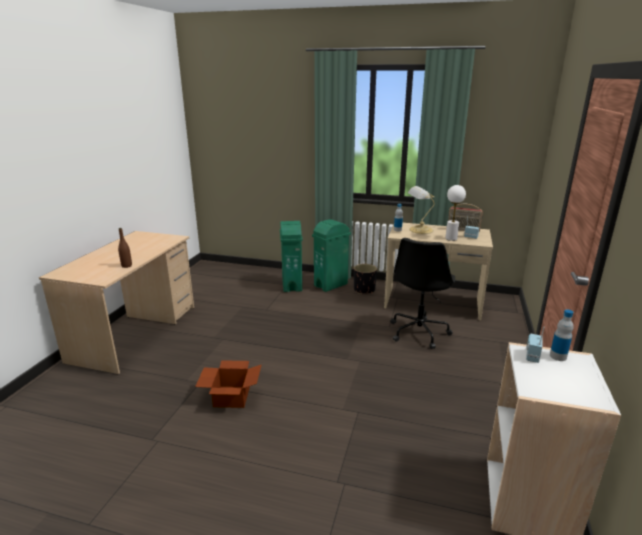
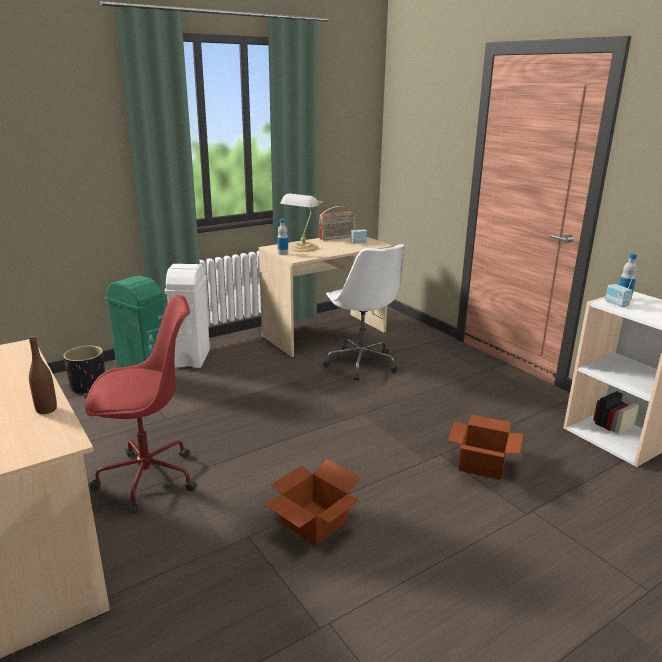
camera: 50 degrees left, 0 degrees up
green trash can [312,219,351,292] -> white trash can [165,264,210,368]
black planter [354,264,377,294] -> black planter moved to [63,345,105,395]
black office chair [390,238,455,349] -> white office chair [322,244,405,381]
white table lamp [445,185,466,241] -> none
none -> red office chair [85,295,197,514]
none -> cardboard box [448,415,523,480]

